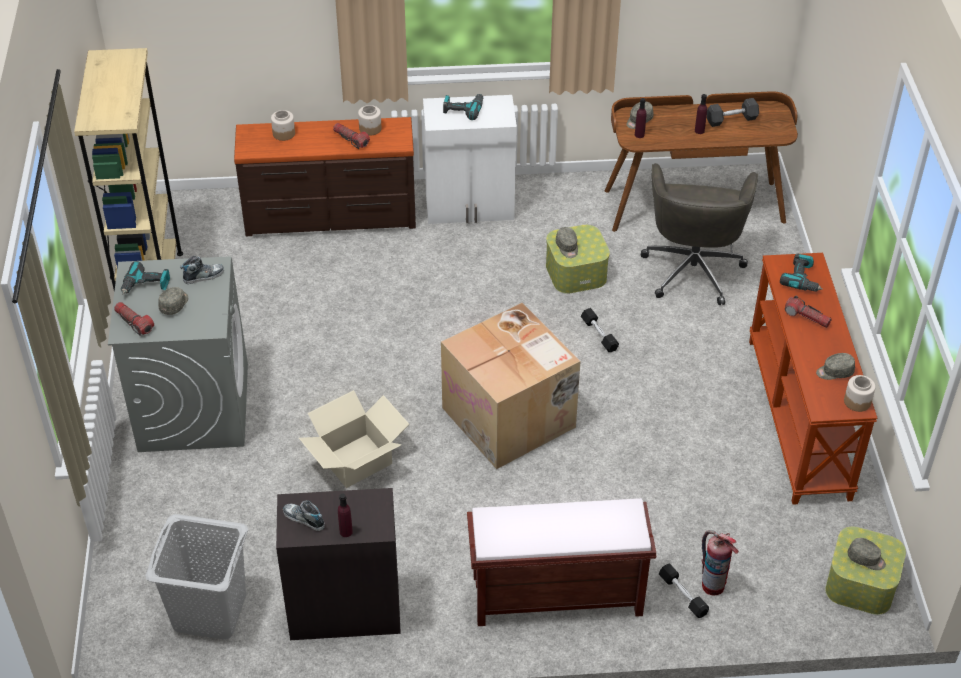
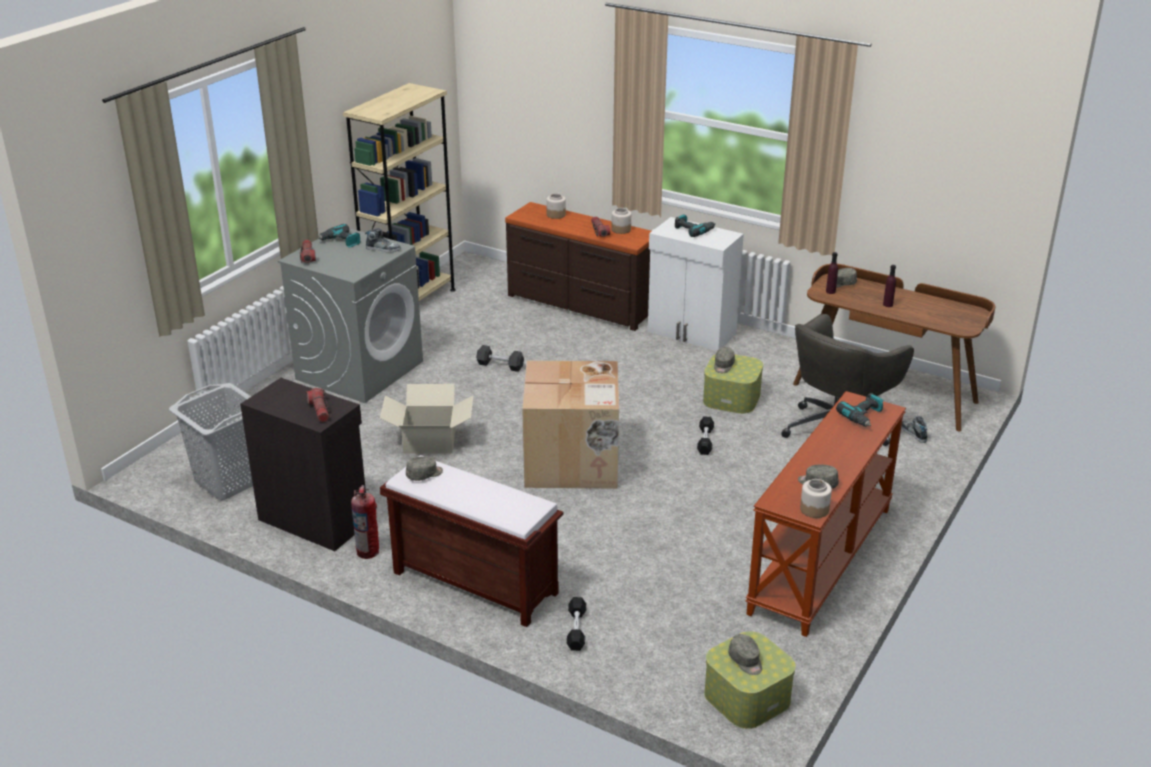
camera: 35 degrees right, 15 degrees down
grey cap [158,287,188,315] -> grey cap moved to [406,457,443,481]
shoe [283,500,325,531] -> shoe moved to [901,416,927,443]
purple bottle [338,494,353,537] -> none
fire extinguisher [702,530,739,595] -> fire extinguisher moved to [351,485,379,559]
grey dumbbell [707,98,759,127] -> grey dumbbell moved to [476,345,524,372]
flashlight [785,296,832,328] -> flashlight moved to [306,388,329,422]

